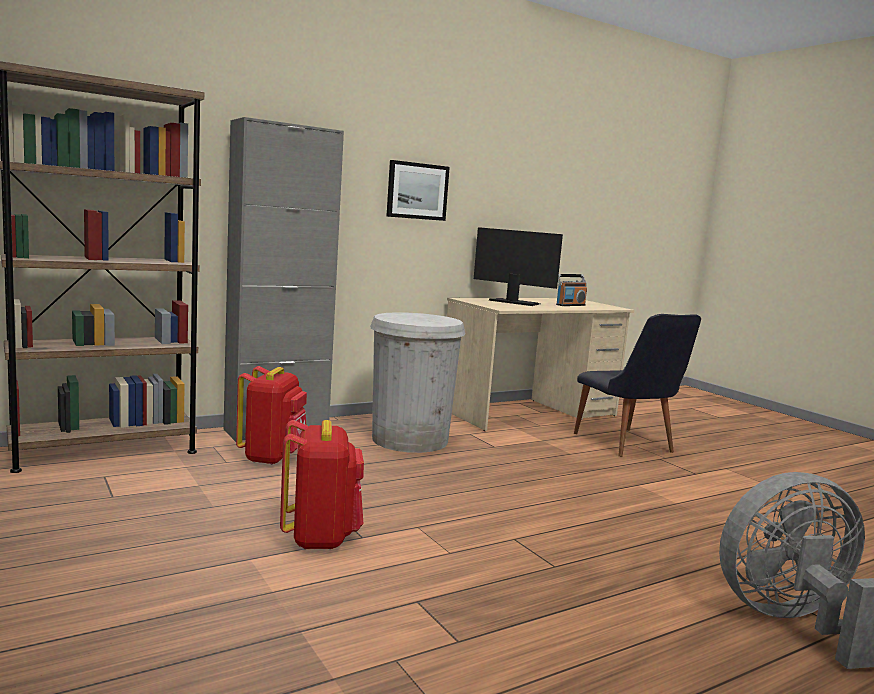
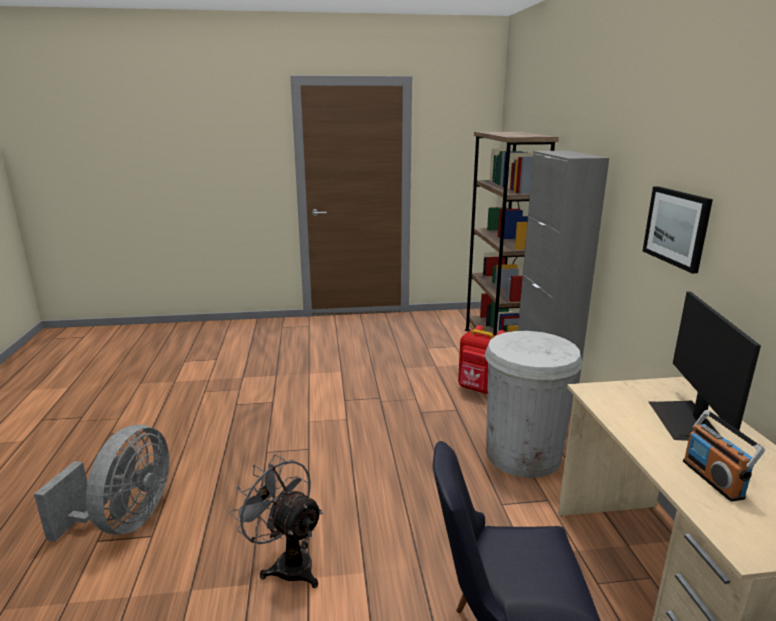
camera: 115 degrees right, 10 degrees up
red backpack [280,420,364,550] -> none
monitor [474,227,563,306] -> monitor turned 135 degrees clockwise [648,292,761,441]
none -> grey fan [230,454,323,588]

